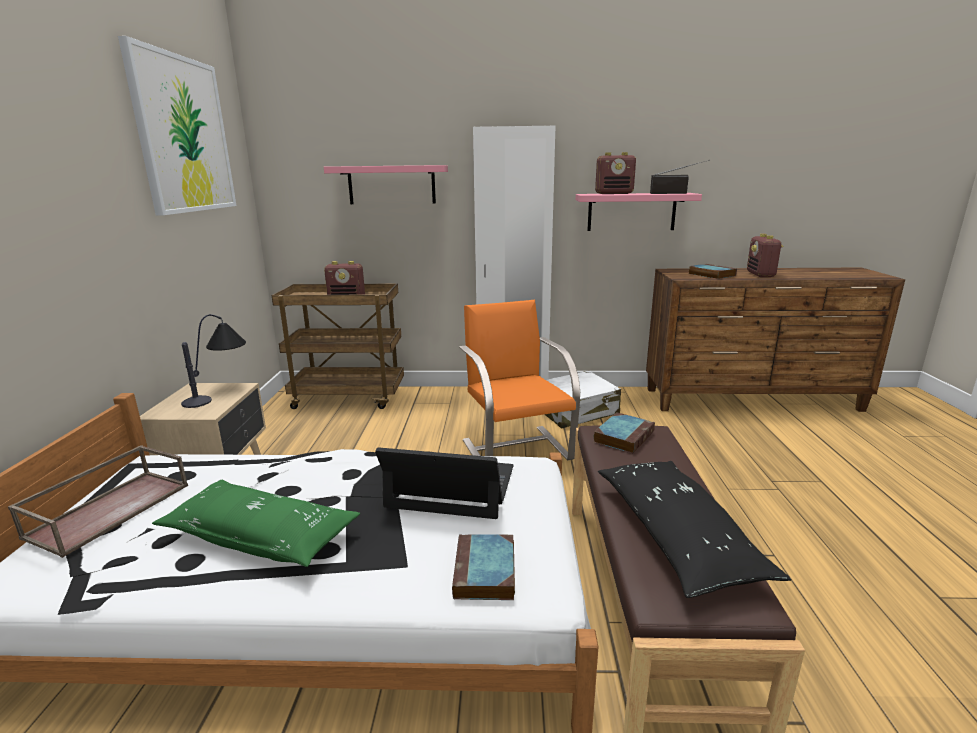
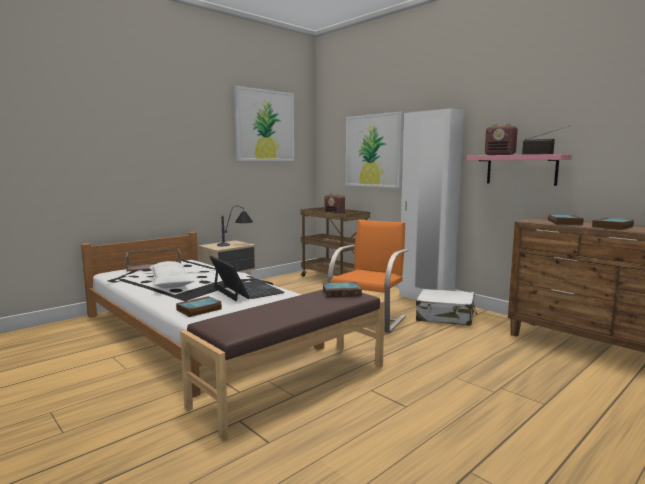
camera: 45 degrees right, 10 degrees down
green pillow [152,480,360,567] -> white pillow [148,261,195,288]
pink shelf [324,165,448,204] -> picture [346,111,403,188]
black pillow [598,461,791,598] -> none
radio [747,234,784,277] -> book [592,218,634,230]

